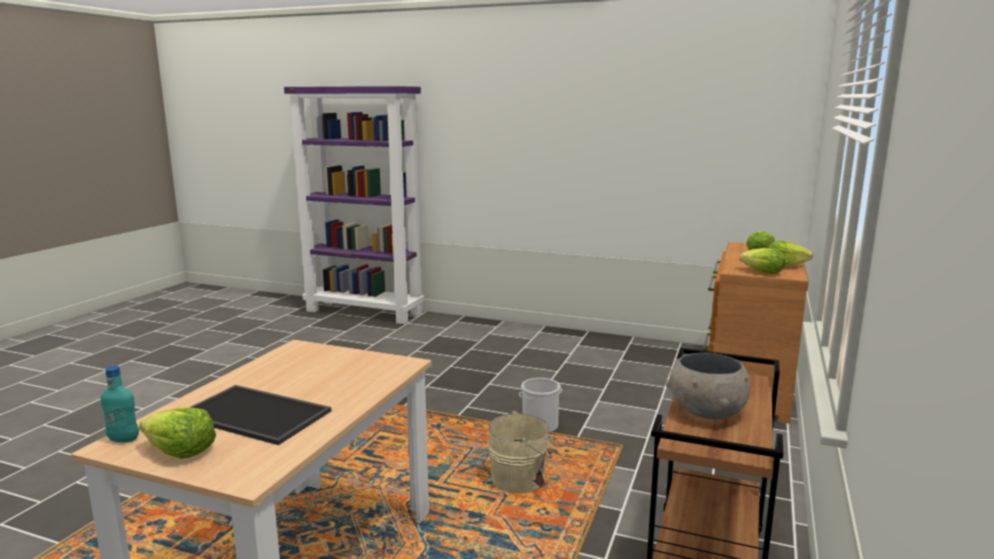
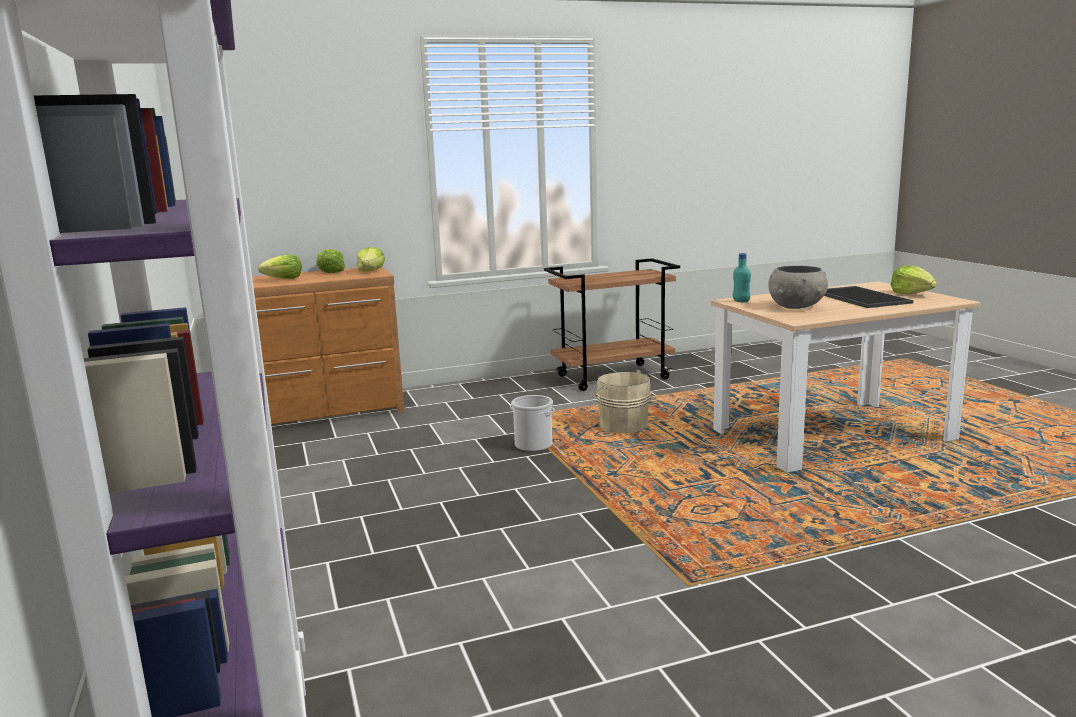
camera: 130 degrees left, 0 degrees up
turquoise bottle [100,365,139,443] -> turquoise bottle moved to [733,253,751,303]
grey bowl [666,353,750,420] -> grey bowl moved to [768,266,828,309]

